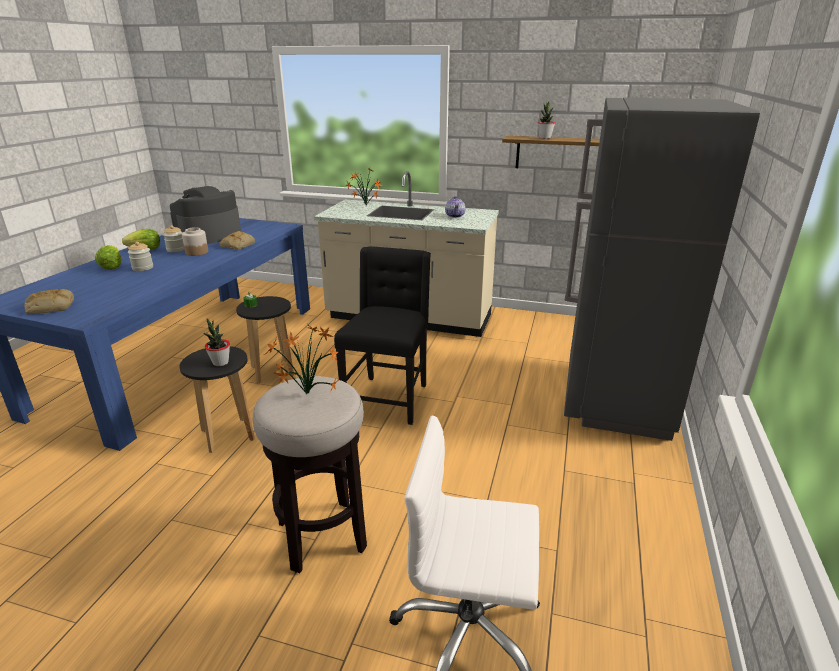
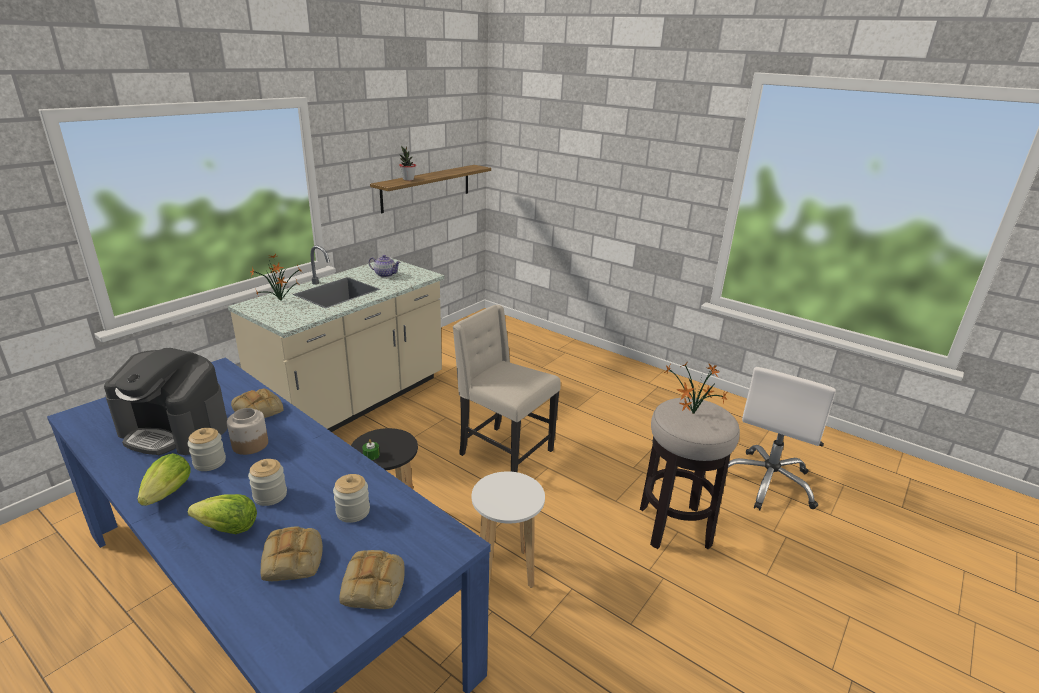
camera: 70 degrees left, 0 degrees up
coffee machine [170,186,241,244] -> coffee machine turned 45 degrees counterclockwise [104,348,228,455]
black stool [179,346,255,453] -> white stool [472,471,545,588]
potted plant [203,318,230,366] -> none
black chair [334,246,431,425] -> beige chair [453,305,561,472]
grey fridge [564,98,760,441] -> none
none -> bread [260,526,323,581]
none -> jar [333,474,370,523]

